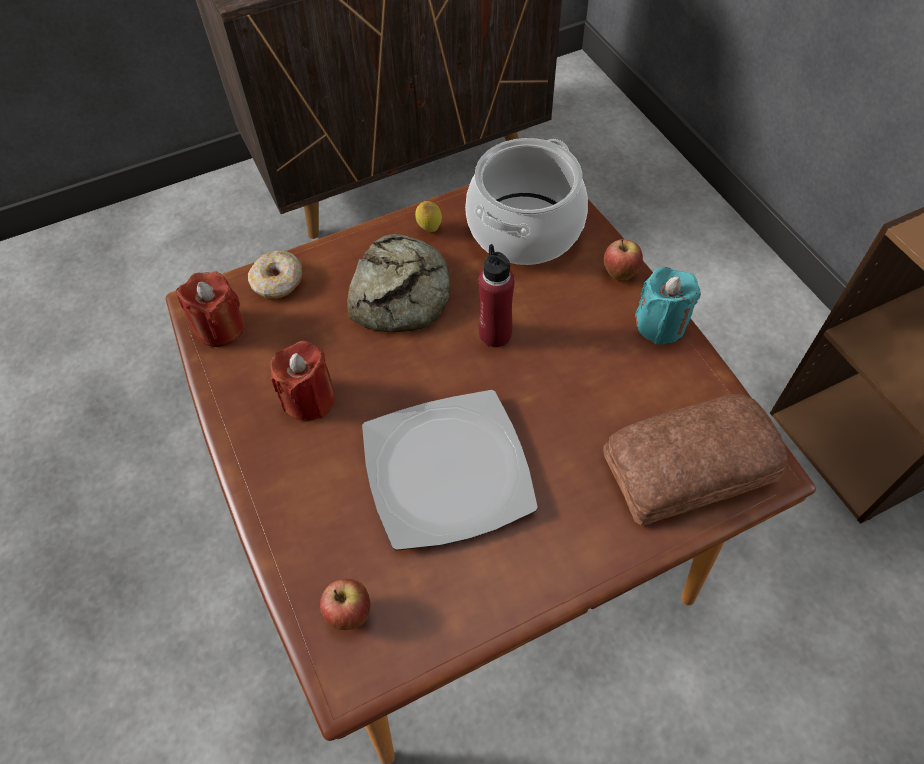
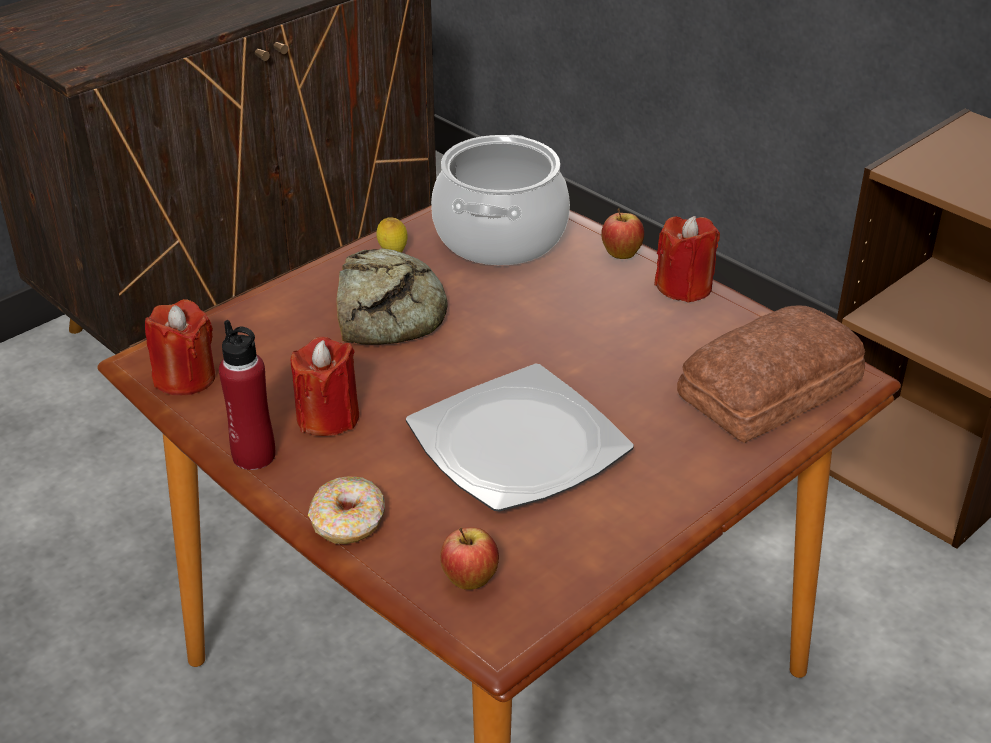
camera: 20 degrees left, 20 degrees down
donut [248,250,302,299] -> donut moved to [308,476,385,544]
red bottle [478,244,515,347] -> red bottle moved to [219,320,275,470]
turquoise candle [635,267,701,345] -> red candle [654,216,720,303]

